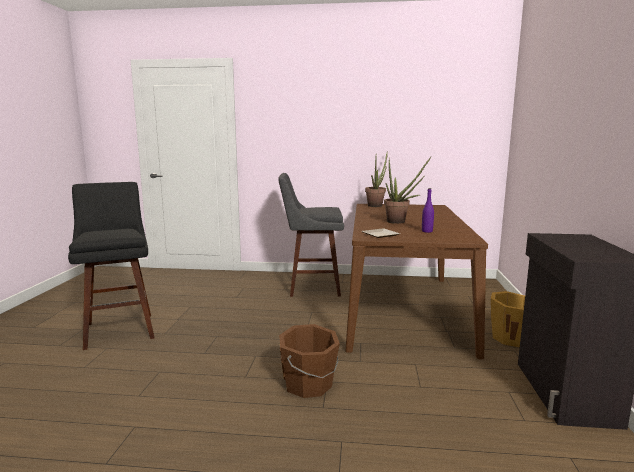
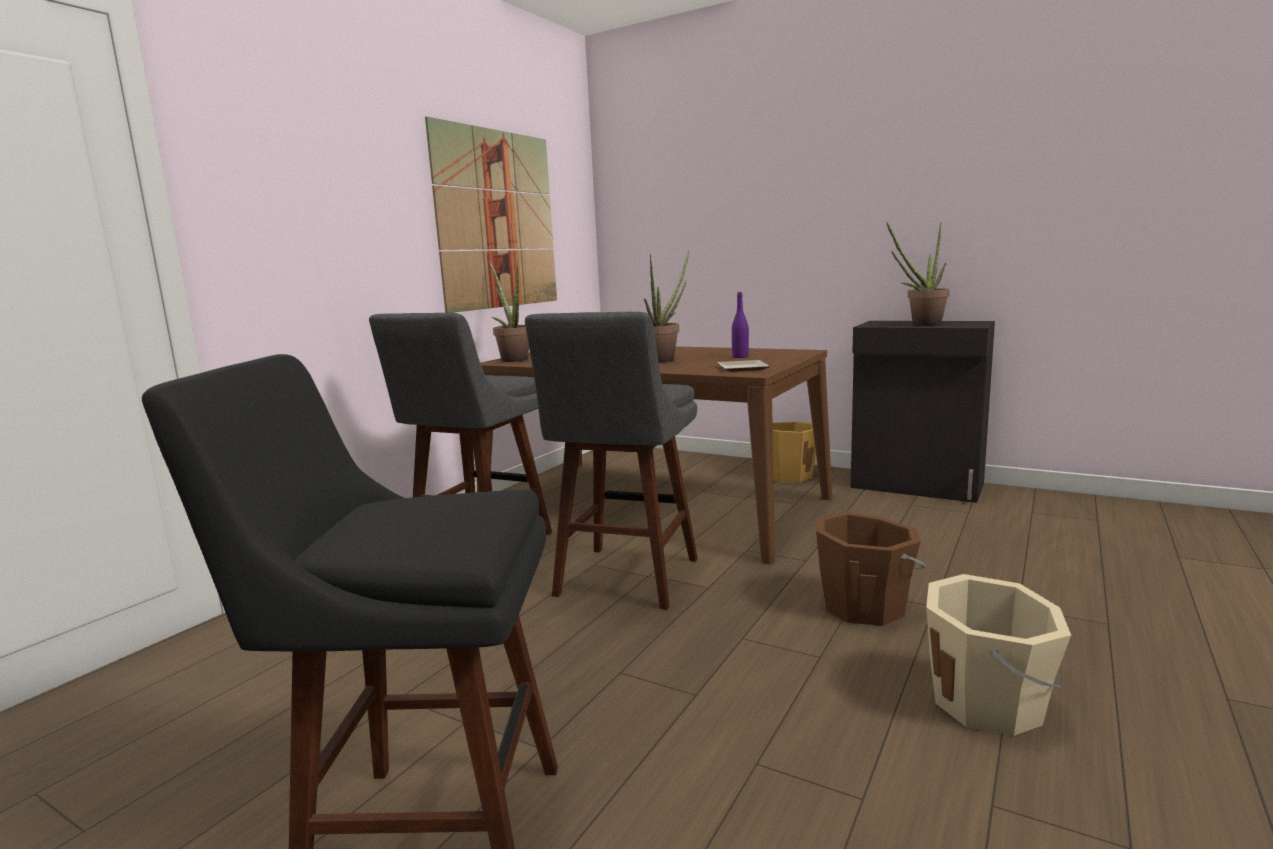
camera: 65 degrees left, 0 degrees up
none -> picture [425,117,557,313]
none -> grey stool [525,312,698,610]
none -> potted plant [887,222,950,325]
none -> beige bucket [926,574,1071,736]

